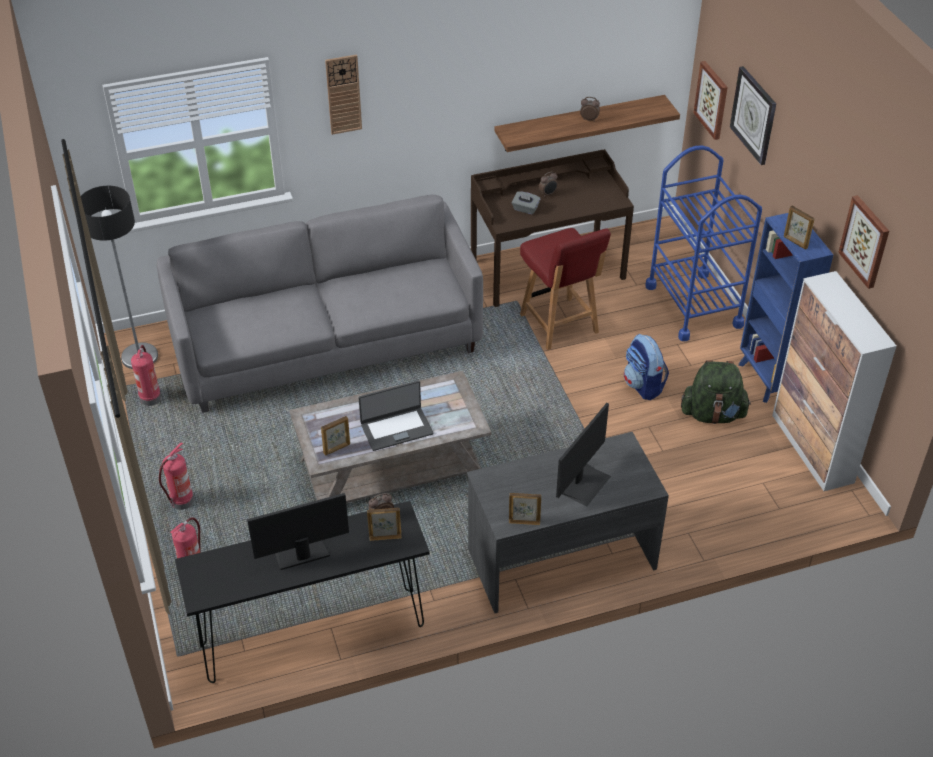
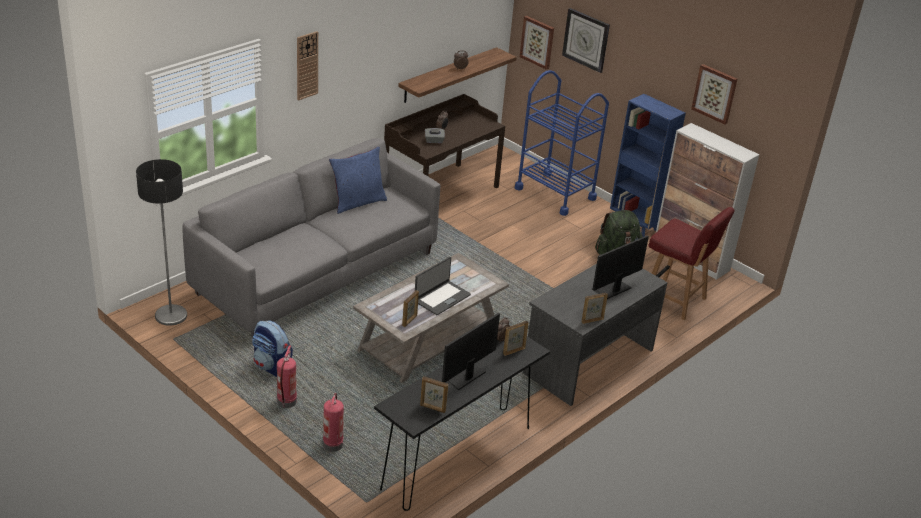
camera: 30 degrees left, 10 degrees down
fire extinguisher [131,345,161,406] -> none
red chair [520,228,611,350] -> red chair moved to [649,207,735,320]
monitor [556,403,611,506] -> monitor turned 135 degrees counterclockwise [592,235,649,299]
backpack [624,334,669,400] -> backpack moved to [252,321,293,377]
picture frame [784,206,815,250] -> picture frame moved to [420,376,448,413]
none -> blue pillow [329,146,387,214]

